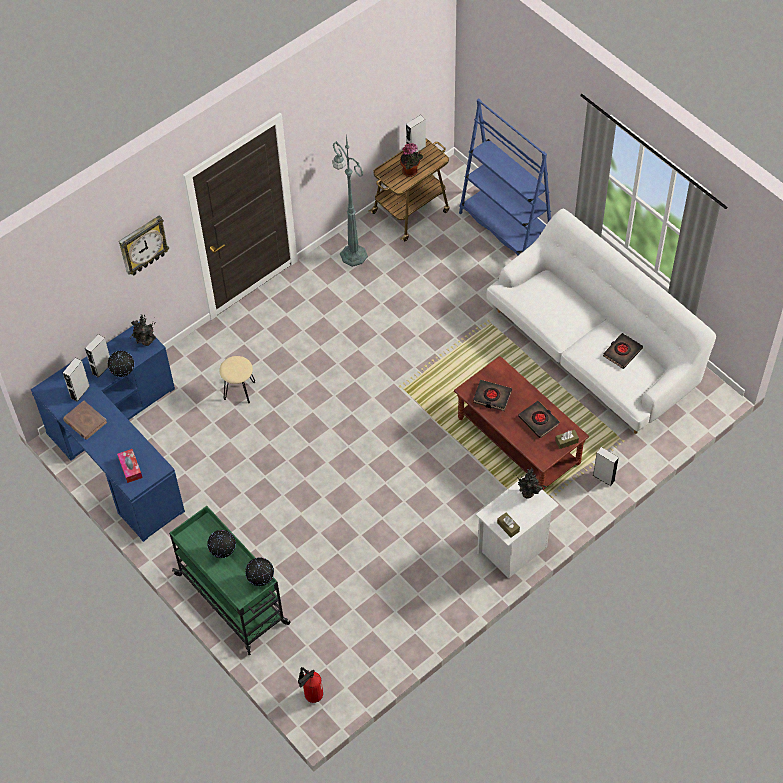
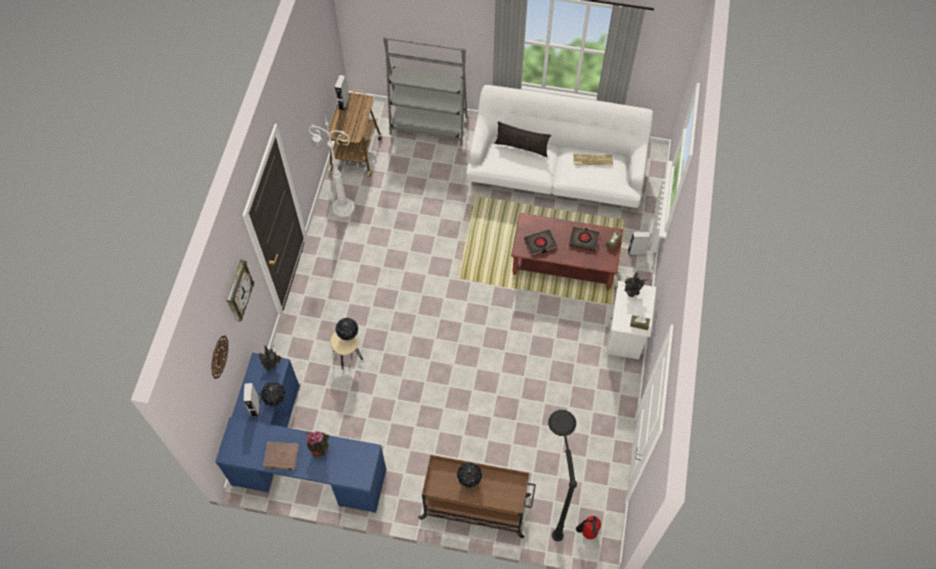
camera: 40 degrees left, 5 degrees up
grey speaker [63,358,90,402] -> none
tissue box [117,449,143,483] -> none
green cart [169,506,290,655] -> brown cart [418,455,536,538]
globe [245,557,274,586] -> globe moved to [336,318,358,340]
green floor lamp [332,134,368,267] -> white floor lamp [308,116,354,217]
potted plant [400,143,423,177] -> potted plant moved to [306,431,329,457]
blue bookcase [459,98,551,255] -> grey bookcase [383,37,467,146]
black book [603,333,643,369] -> keyboard [573,154,613,166]
none -> wall clock [211,335,228,379]
none -> pillow [494,121,551,157]
none -> black floor lamp [548,410,577,541]

